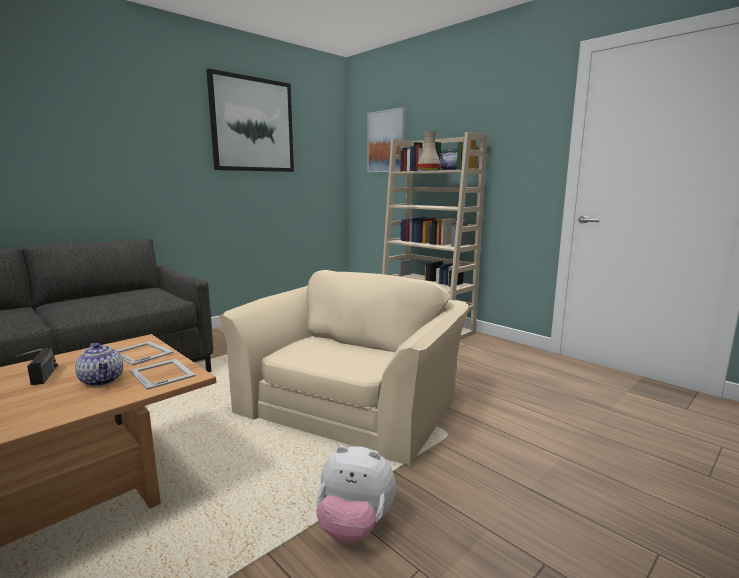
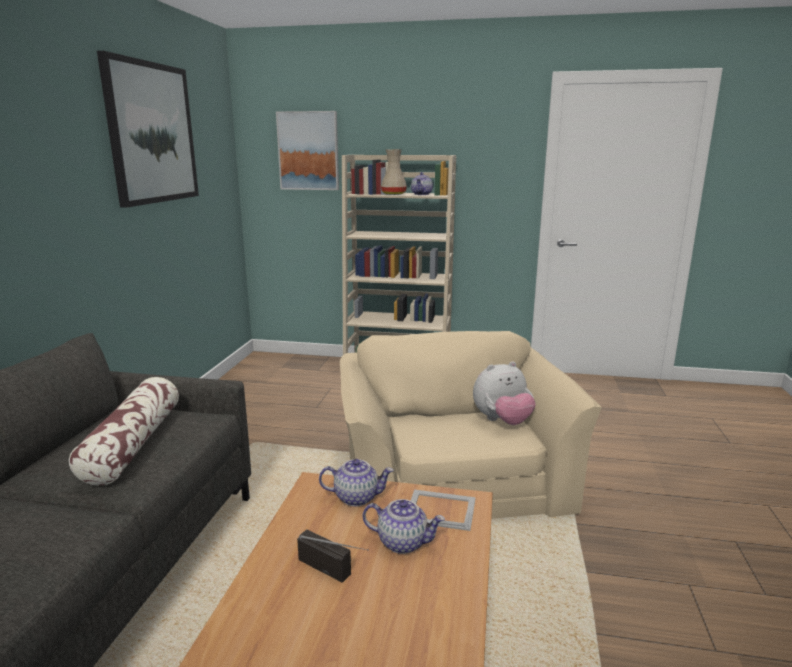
camera: 35 degrees left, 5 degrees up
picture frame [116,341,174,365] -> teapot [319,459,394,506]
plush toy [316,445,396,544] -> plush toy moved to [473,361,536,425]
none -> pillow [69,377,179,486]

